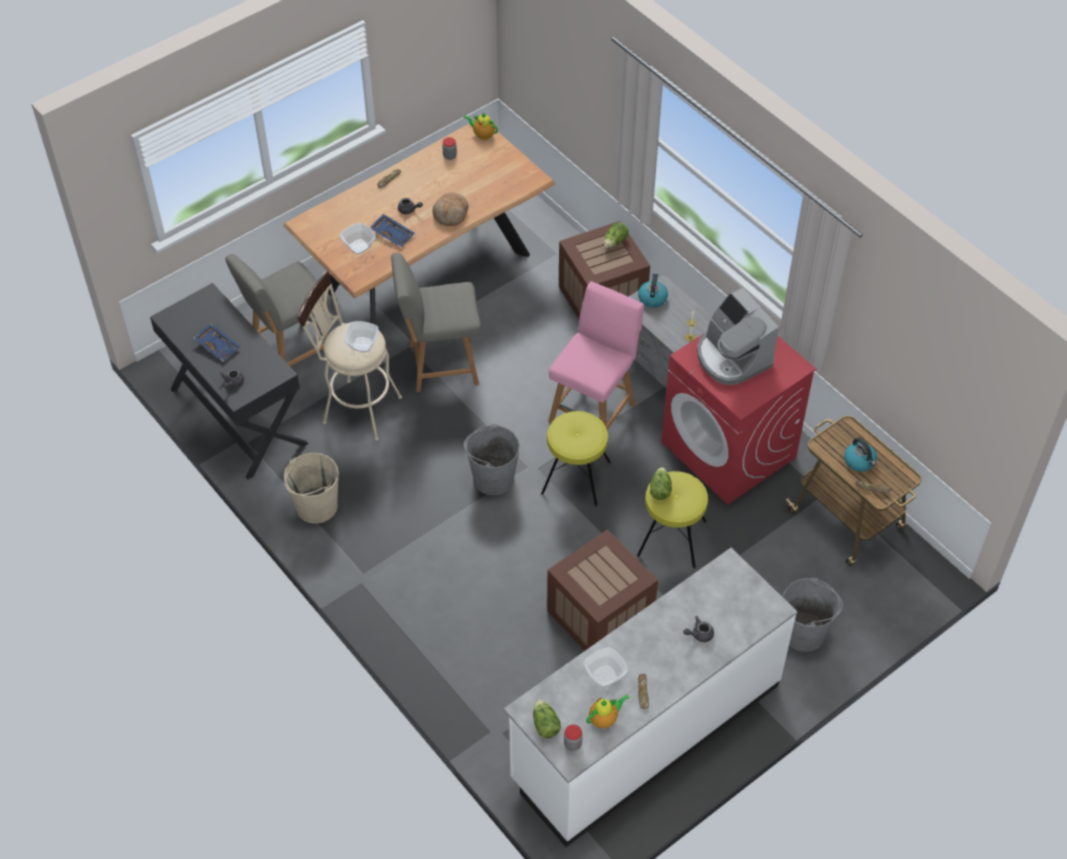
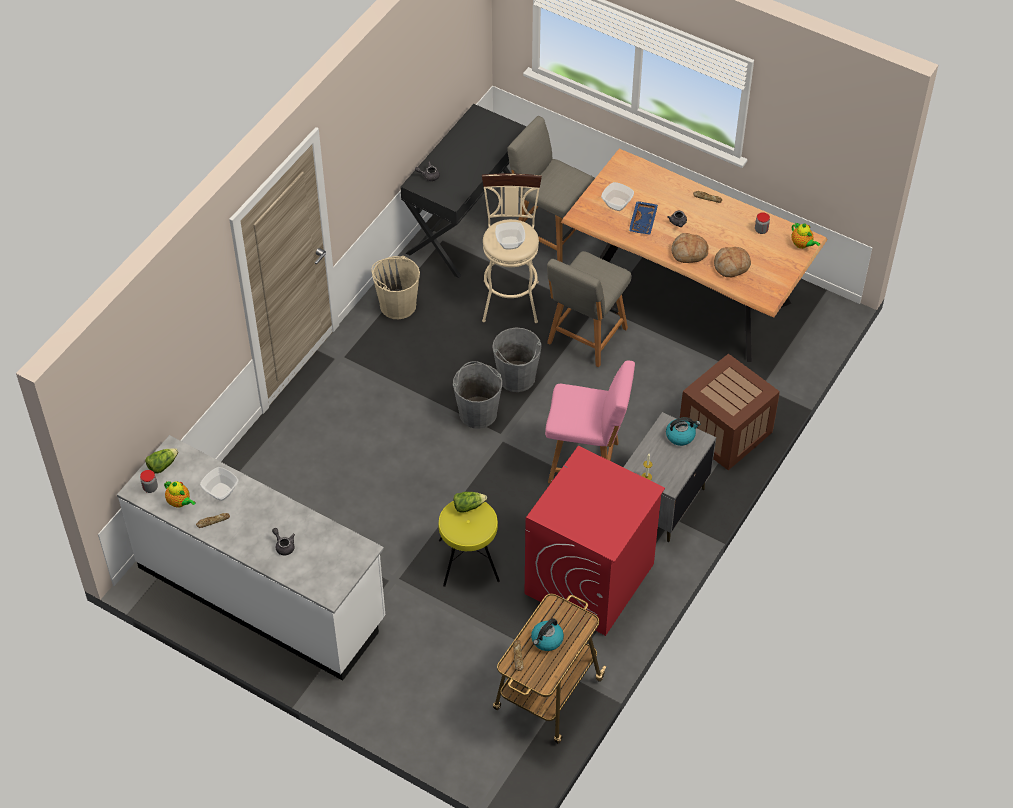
camera: 70 degrees right, 0 degrees up
blue tray [194,324,241,362] -> none
grey chair [391,253,481,392] -> grey chair turned 120 degrees counterclockwise [547,251,632,367]
teapot [463,113,498,140] -> teapot turned 135 degrees clockwise [792,223,820,249]
yellow stool [541,411,611,507] -> none
crate [547,529,658,651] -> none
lettuce [604,222,629,248] -> none
coffee machine [697,288,779,385] -> none
grey bucket [783,578,843,652] -> grey bucket moved to [492,328,542,392]
none -> bread [714,247,751,277]

